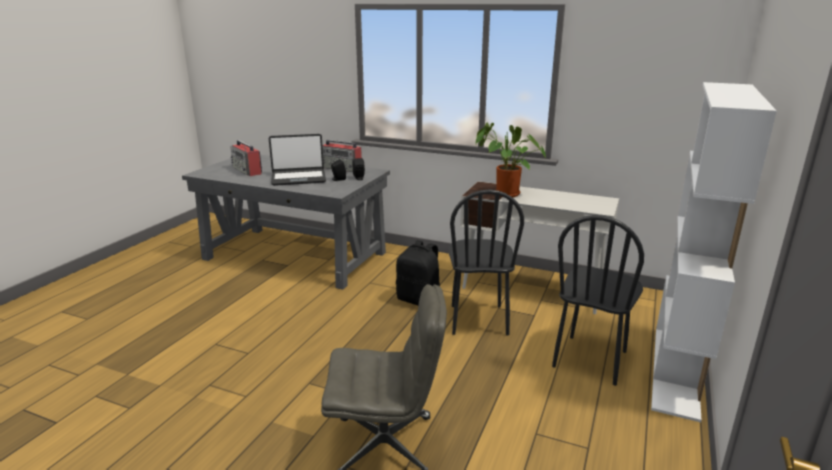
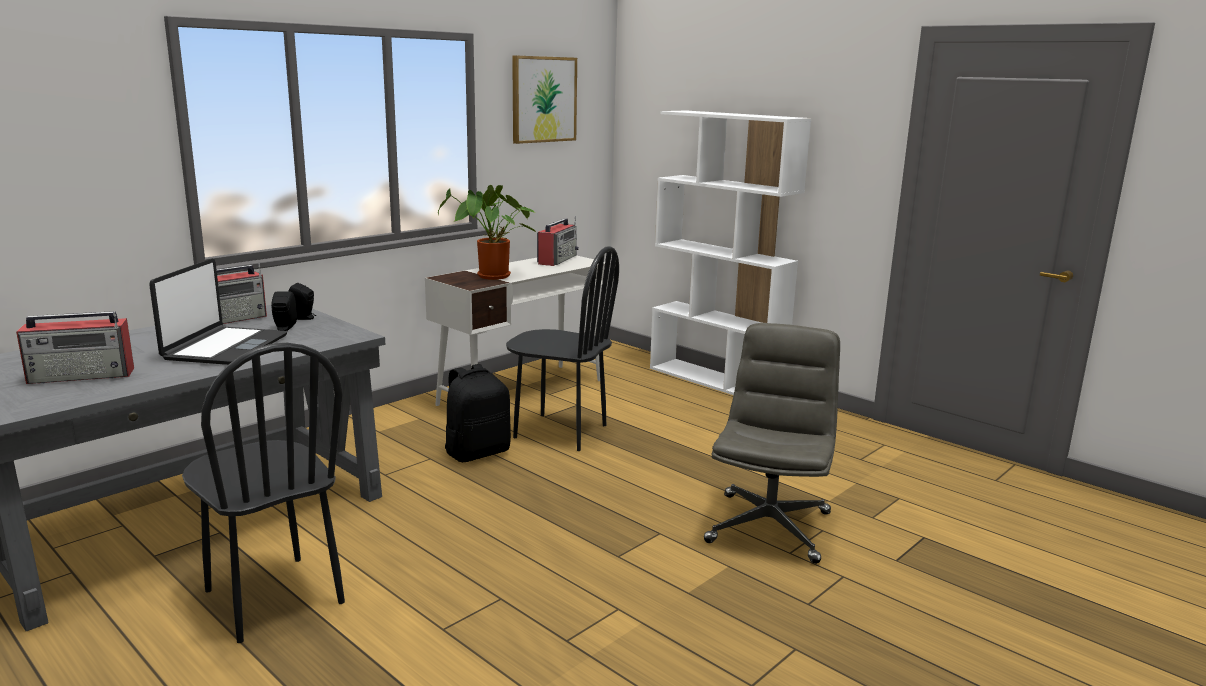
camera: 70 degrees left, 5 degrees down
black chair [552,215,644,386] -> black chair moved to [182,343,345,643]
none -> picture [512,55,577,144]
none -> radio [537,217,579,266]

